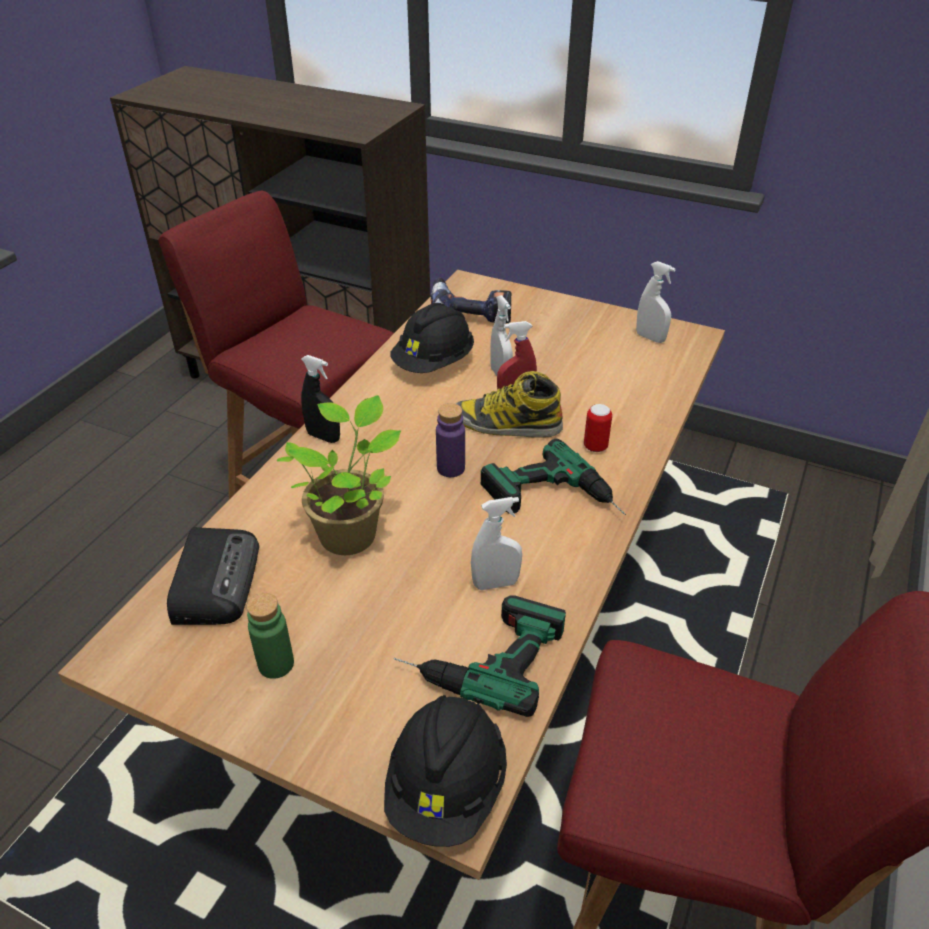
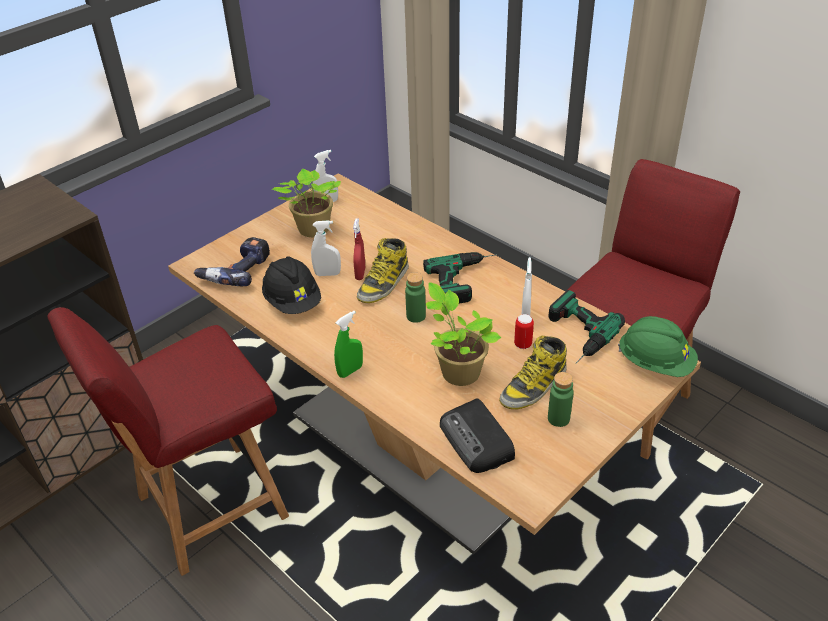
camera: 70 degrees left, 0 degrees up
radio [167,527,259,625] -> radio turned 135 degrees counterclockwise [440,398,515,473]
black spray bottle [301,355,340,443] -> green spray bottle [334,311,363,378]
black hard hat [384,695,507,847] -> green hard hat [618,316,698,377]
purple bottle [436,403,465,477] -> green bottle [405,272,426,323]
can [584,404,612,452] -> can moved to [514,314,534,349]
none -> potted plant [272,169,341,237]
none -> boot [499,335,567,409]

